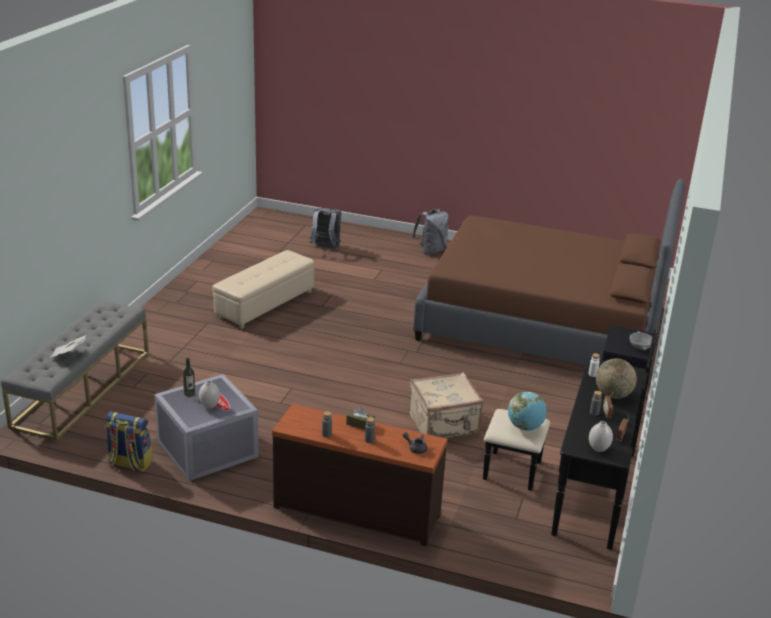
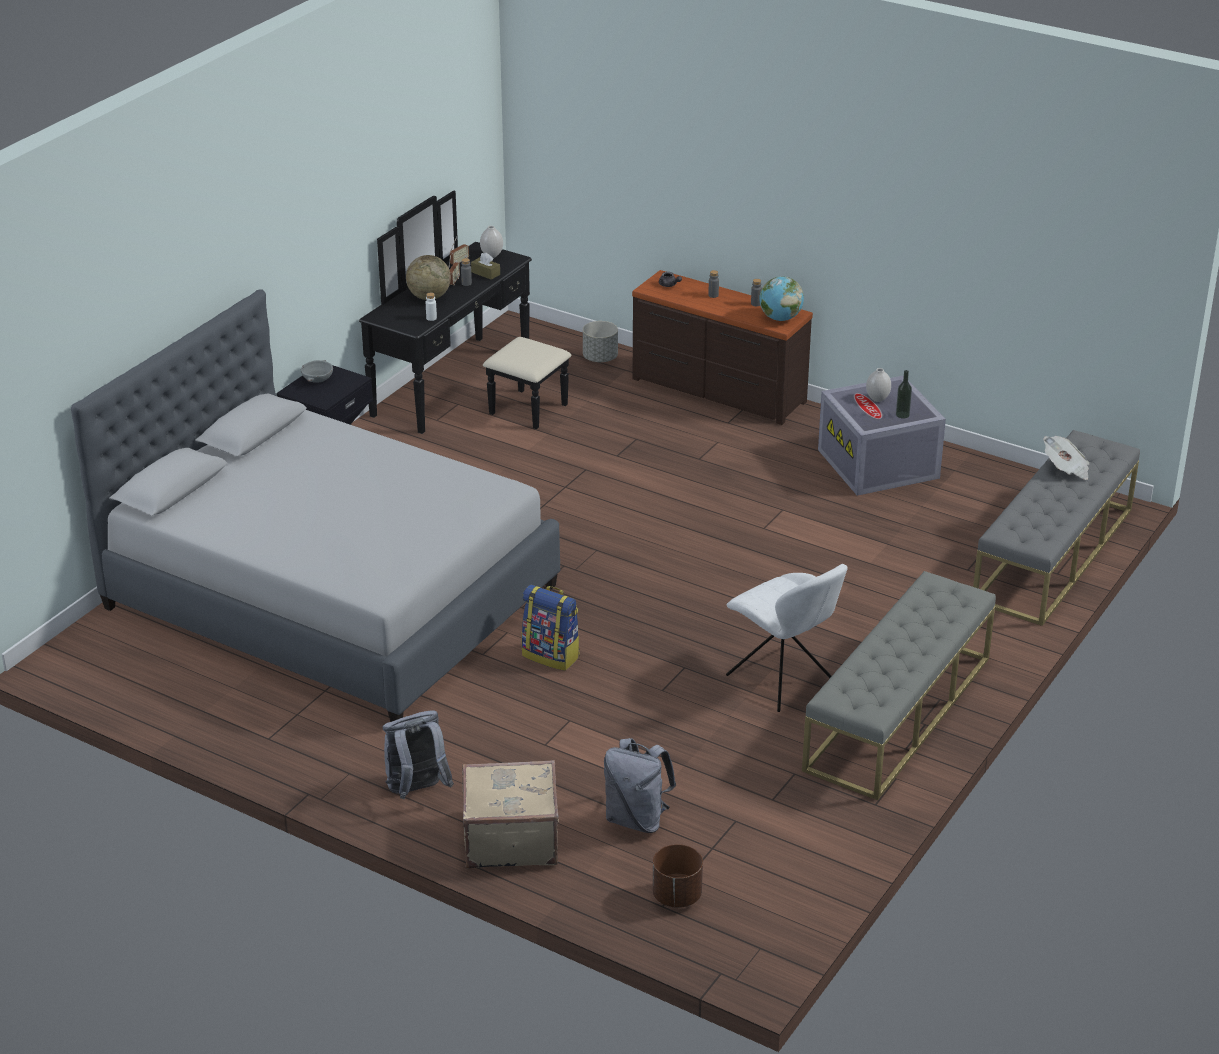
camera: 165 degrees left, 5 degrees up
backpack [105,412,153,472] -> backpack moved to [521,585,580,671]
beige ottoman [212,250,315,329] -> white chair [726,564,848,712]
brown tissue box [346,407,375,430] -> brown tissue box moved to [471,253,500,280]
beige suitcase [409,372,483,438] -> beige suitcase moved to [462,760,559,869]
brown bed [413,179,685,365] -> grey bed [71,289,561,722]
globe [508,392,547,431] -> globe moved to [759,276,804,321]
none -> grey planter [583,321,618,362]
none -> brown planter [653,844,703,908]
none -> grey bench [802,571,996,800]

